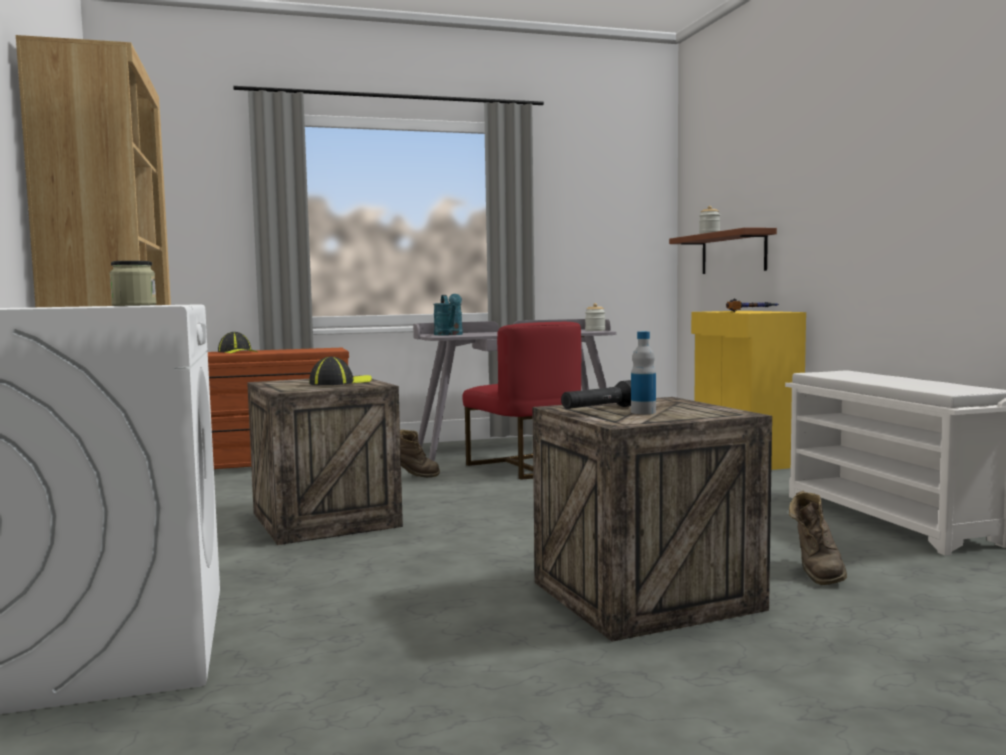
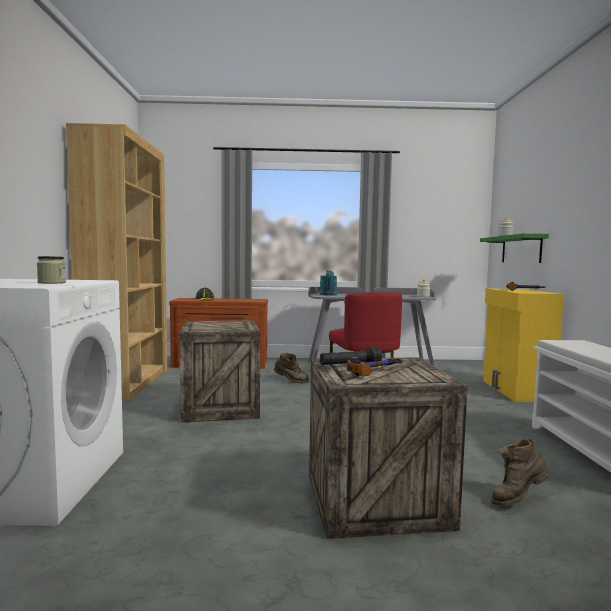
camera: 15 degrees right, 0 degrees up
cap [309,357,372,385] -> none
bottle [631,331,656,414] -> hammer [347,357,403,377]
brown shelf [669,227,777,274] -> green shelf [480,233,549,263]
brown boot [789,491,847,585] -> brown boot turned 45 degrees clockwise [491,438,551,506]

